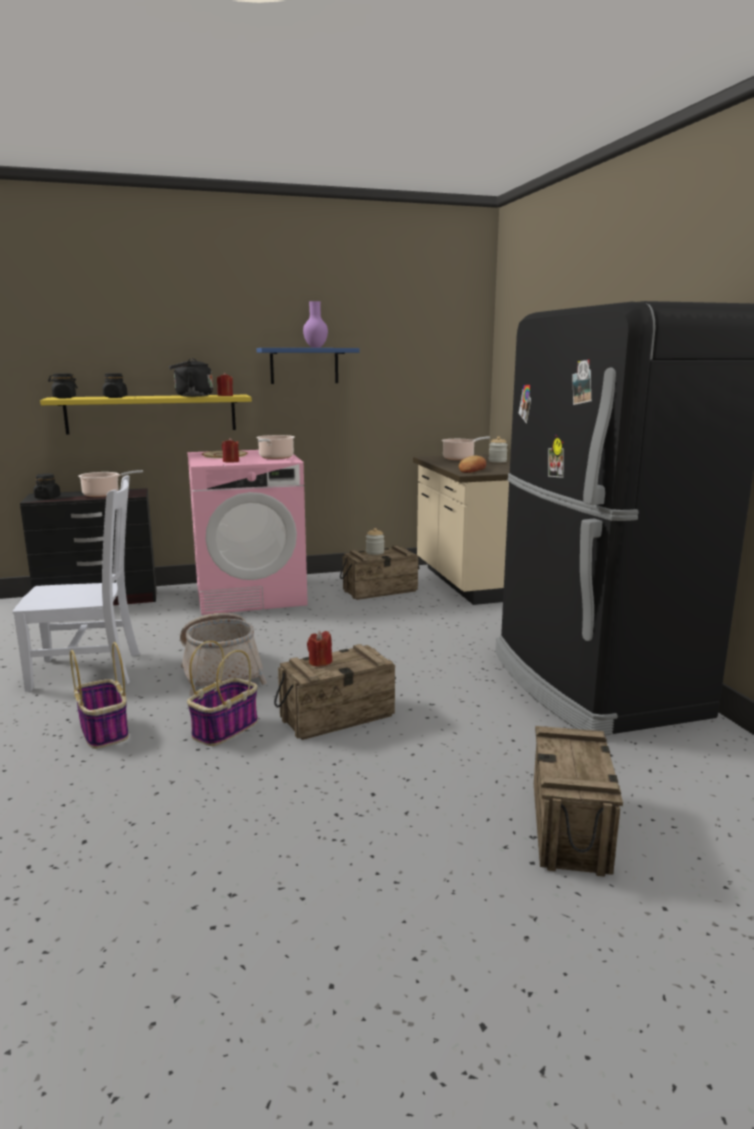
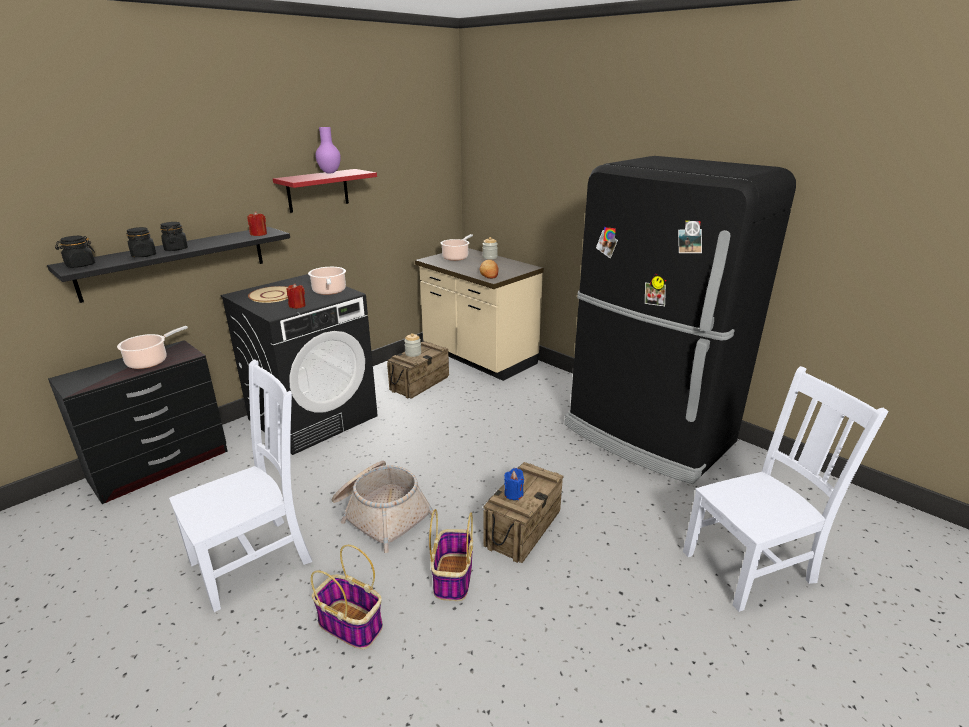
camera: 30 degrees left, 10 degrees up
black jar [33,473,61,499] -> black jar moved to [160,222,188,251]
yellow shelf [40,395,252,435] -> black shelf [47,227,290,303]
black kettle [169,358,213,397] -> none
pink washing machine [188,450,308,615] -> black washing machine [220,274,378,455]
blue shelf [256,348,359,384] -> red shelf [273,169,377,213]
red candle [307,631,332,667] -> blue candle [504,468,524,500]
crate [534,726,623,877] -> white chair [683,366,888,612]

